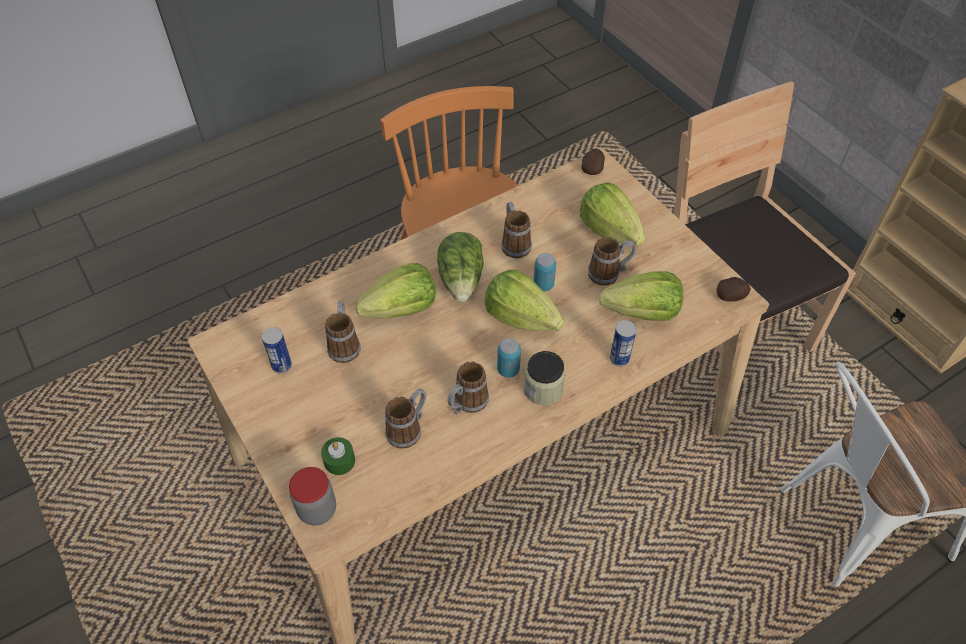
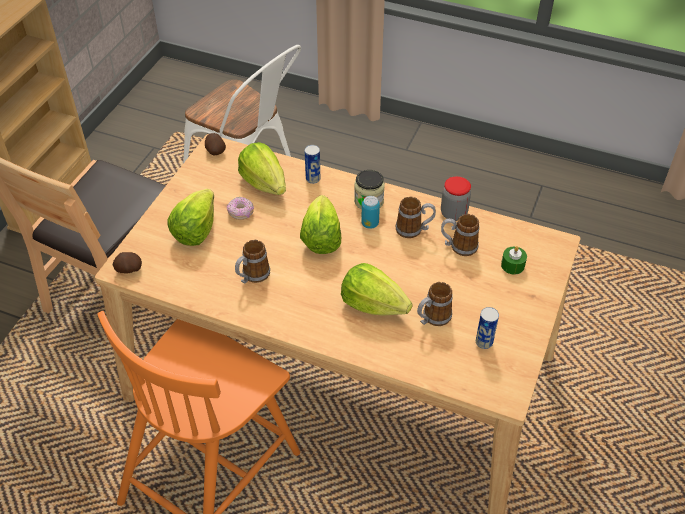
camera: 125 degrees left, 5 degrees down
jar [289,467,336,526] -> jar moved to [441,176,471,221]
lettuce [437,232,484,302] -> none
can [533,253,556,291] -> none
mug [588,237,636,286] -> donut [227,197,254,220]

